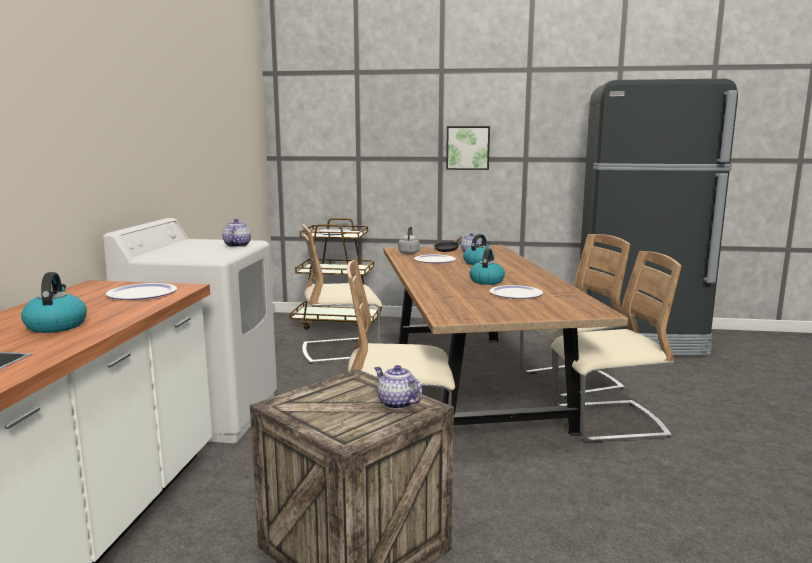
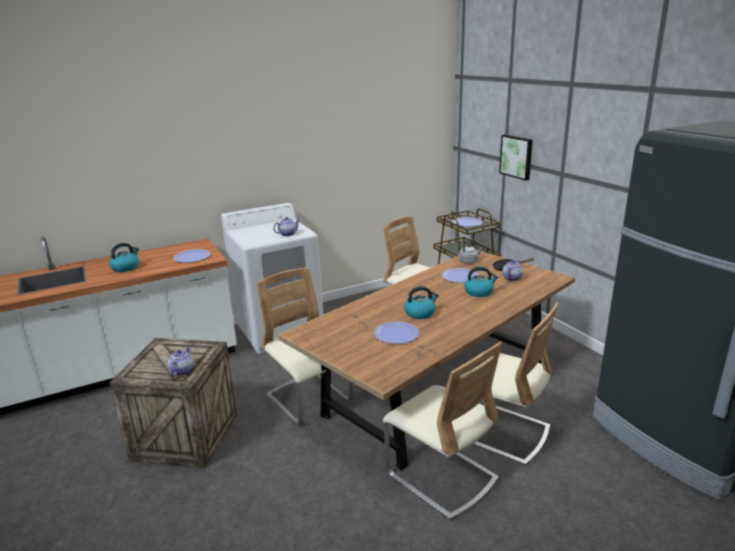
camera: 55 degrees right, 10 degrees up
picture [446,126,490,170] -> picture moved to [499,135,533,181]

